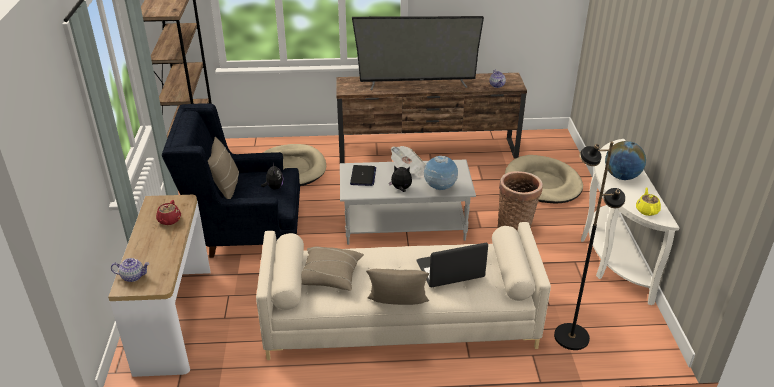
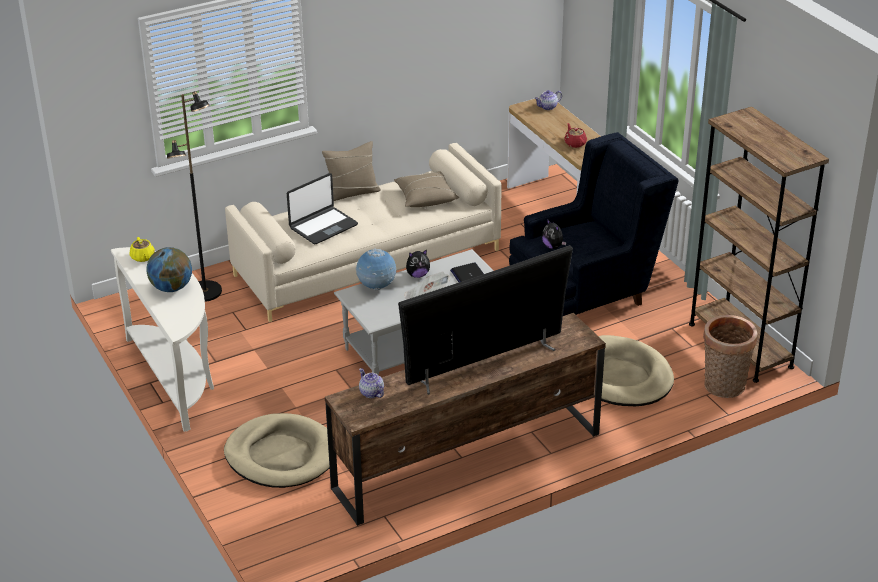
camera: 155 degrees right, 0 degrees up
beige pillow [208,137,239,199] -> none
basket [497,171,543,232] -> basket moved to [703,315,757,398]

